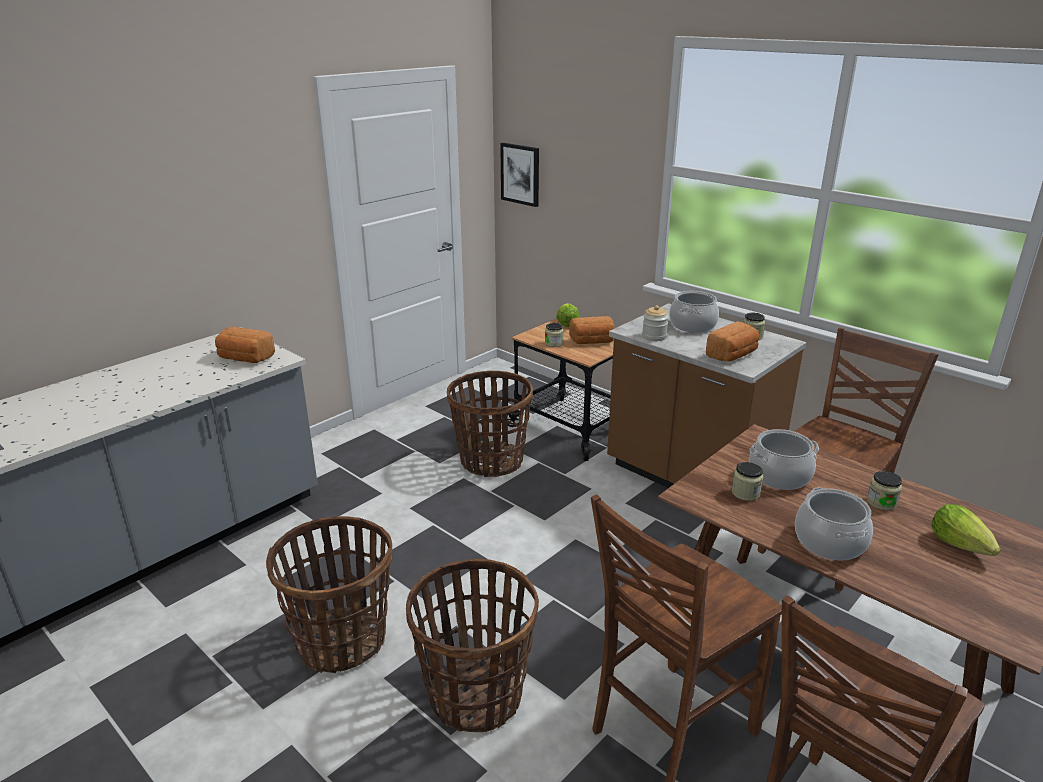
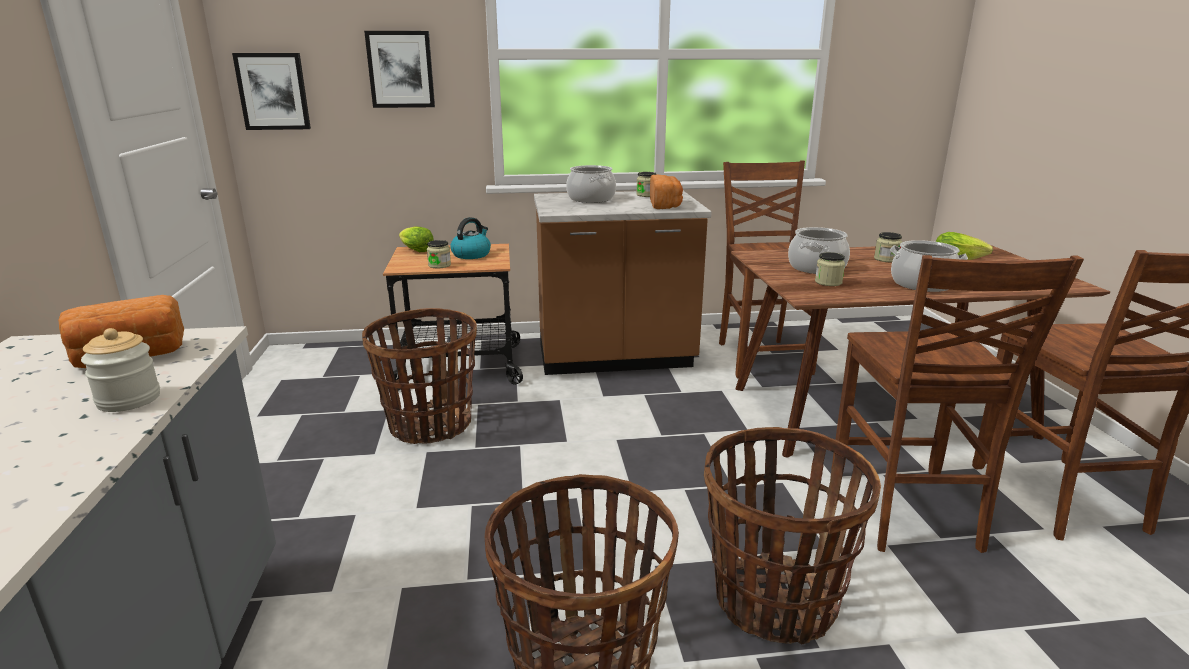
camera: 50 degrees left, 5 degrees down
bread [569,316,615,344] -> kettle [450,217,491,259]
jar [642,305,669,341] -> jar moved to [81,328,160,412]
none -> picture [364,31,435,108]

